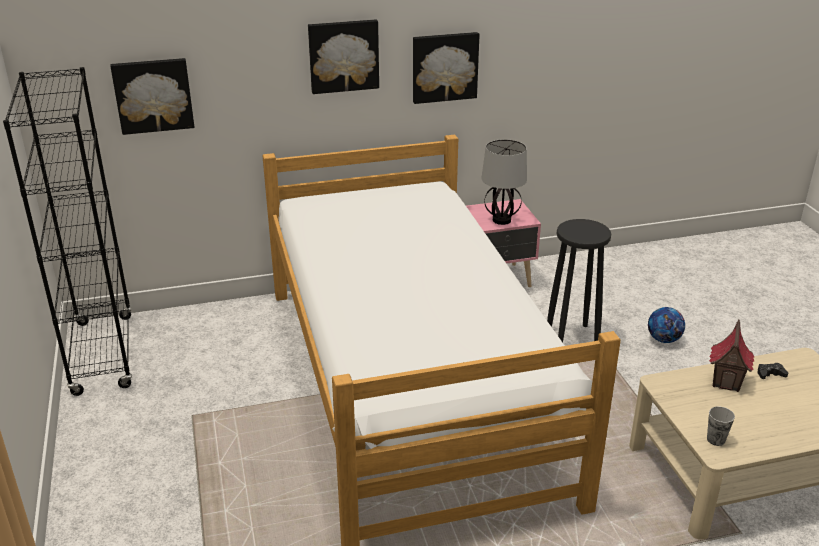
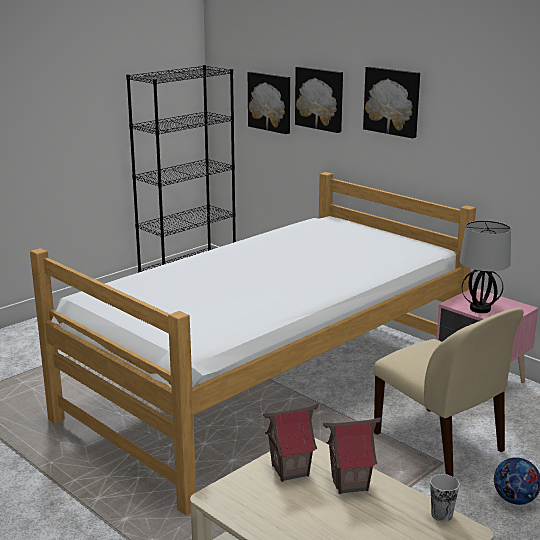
camera: 60 degrees right, 10 degrees down
picture [413,32,480,104] -> picture moved to [295,67,343,133]
black stool [547,219,611,342] -> beige chair [374,308,524,476]
cup [707,406,735,446] -> cup moved to [430,474,460,522]
black game controller [757,363,788,379] -> none
none -> toy house [263,404,319,482]

